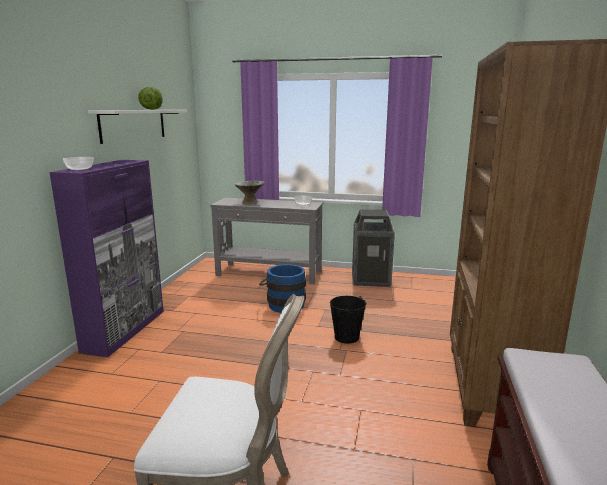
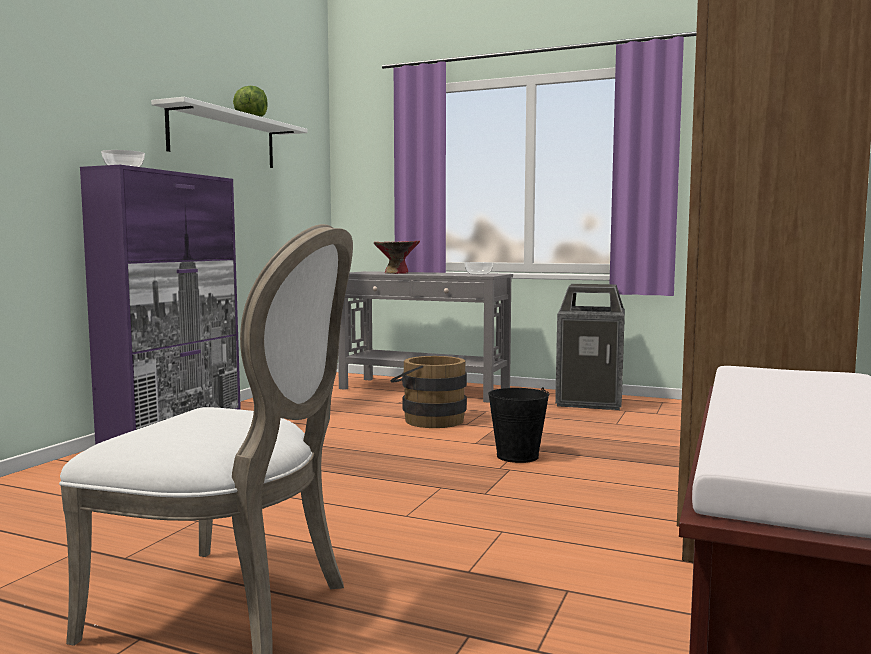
camera: 10 degrees right, 10 degrees down
grey bowl [235,181,265,205] -> red bowl [374,241,420,274]
blue bucket [259,264,306,313] -> brown bucket [391,356,467,428]

